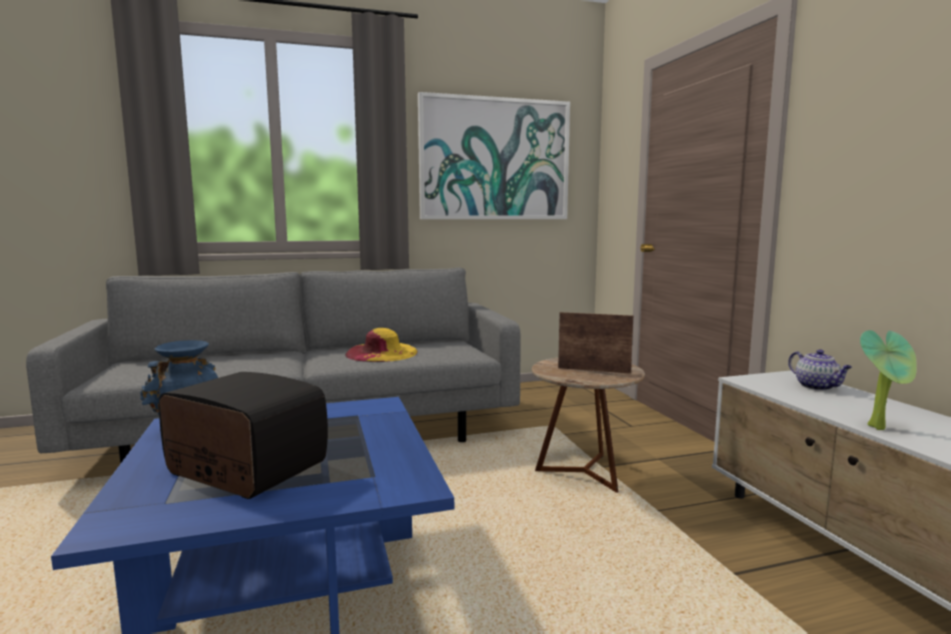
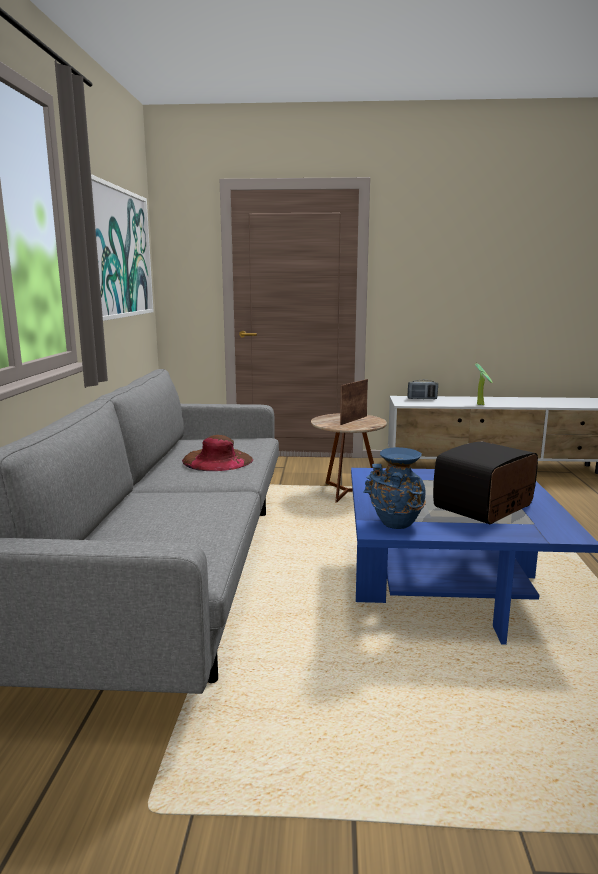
camera: 70 degrees left, 5 degrees up
yellow hat [345,328,418,362] -> brown hat [182,435,253,471]
teapot [788,349,852,391] -> radio [408,380,438,399]

